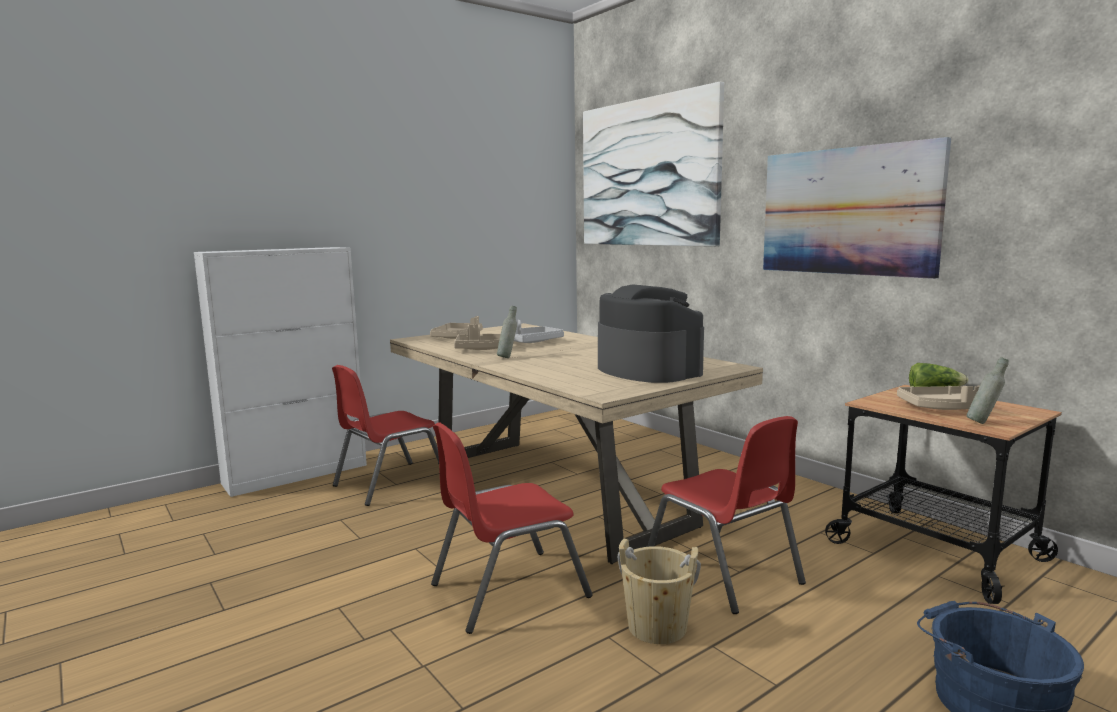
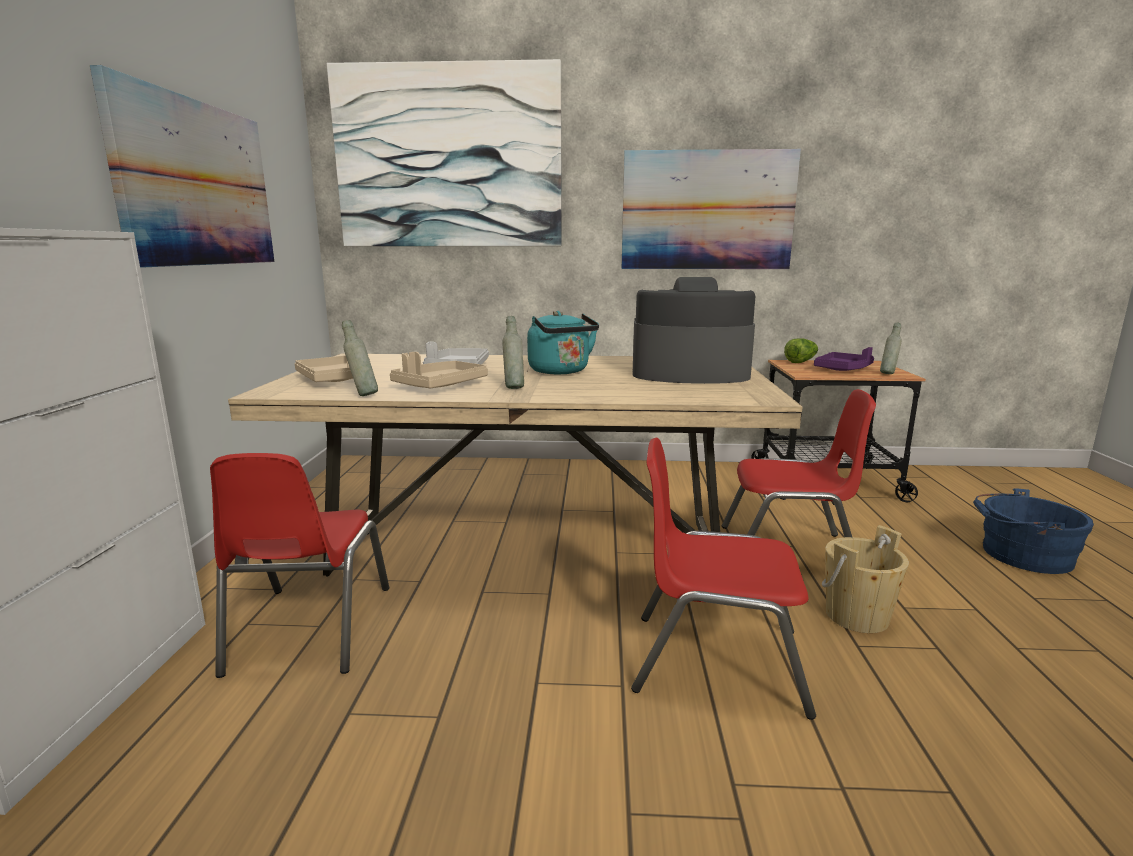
camera: 50 degrees left, 5 degrees up
red chair [431,423,592,634] -> red chair turned 90 degrees clockwise [631,438,816,720]
beige tray [897,385,995,410] -> purple tray [814,347,874,371]
none -> picture [90,65,274,268]
none -> grey bottle [342,320,378,396]
none -> turquoise kettle [527,311,599,374]

